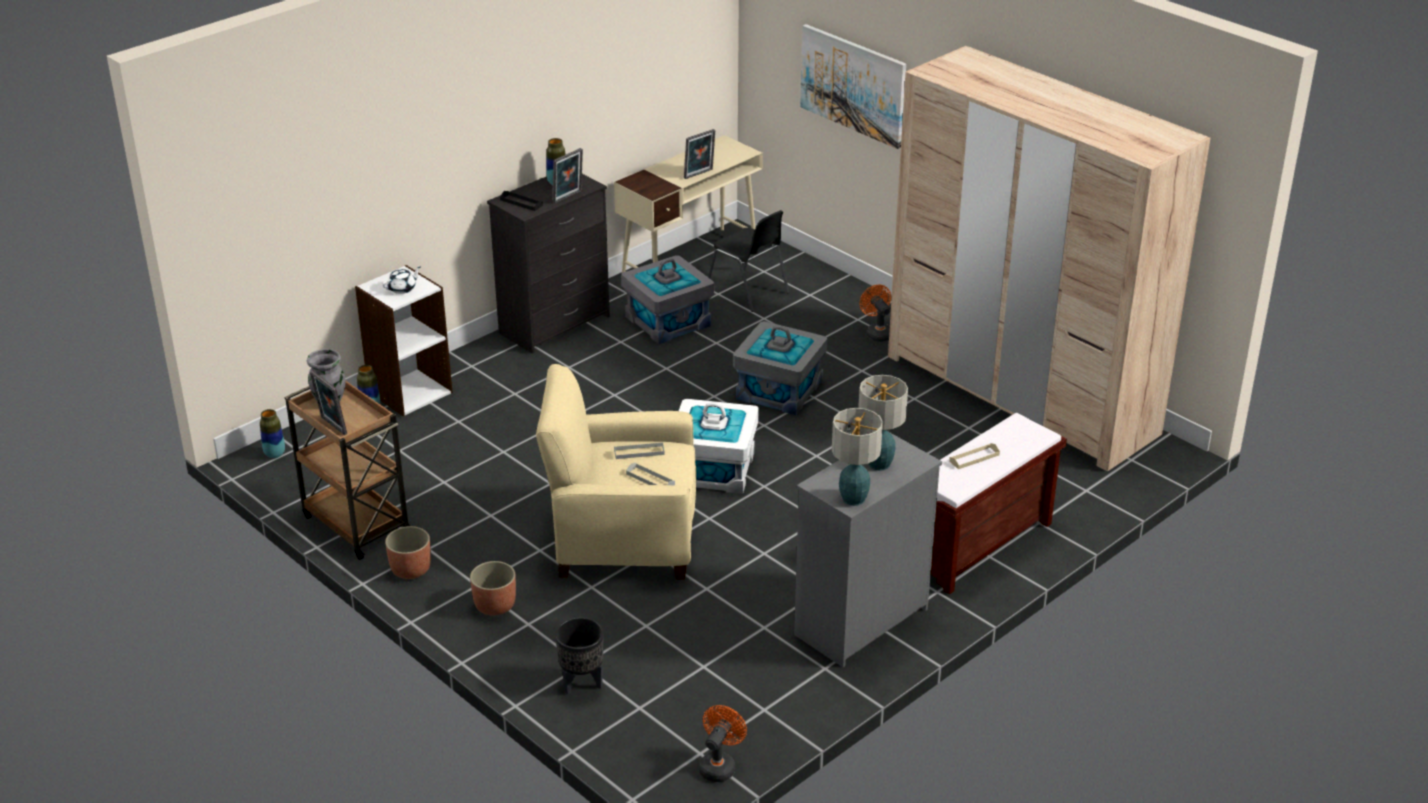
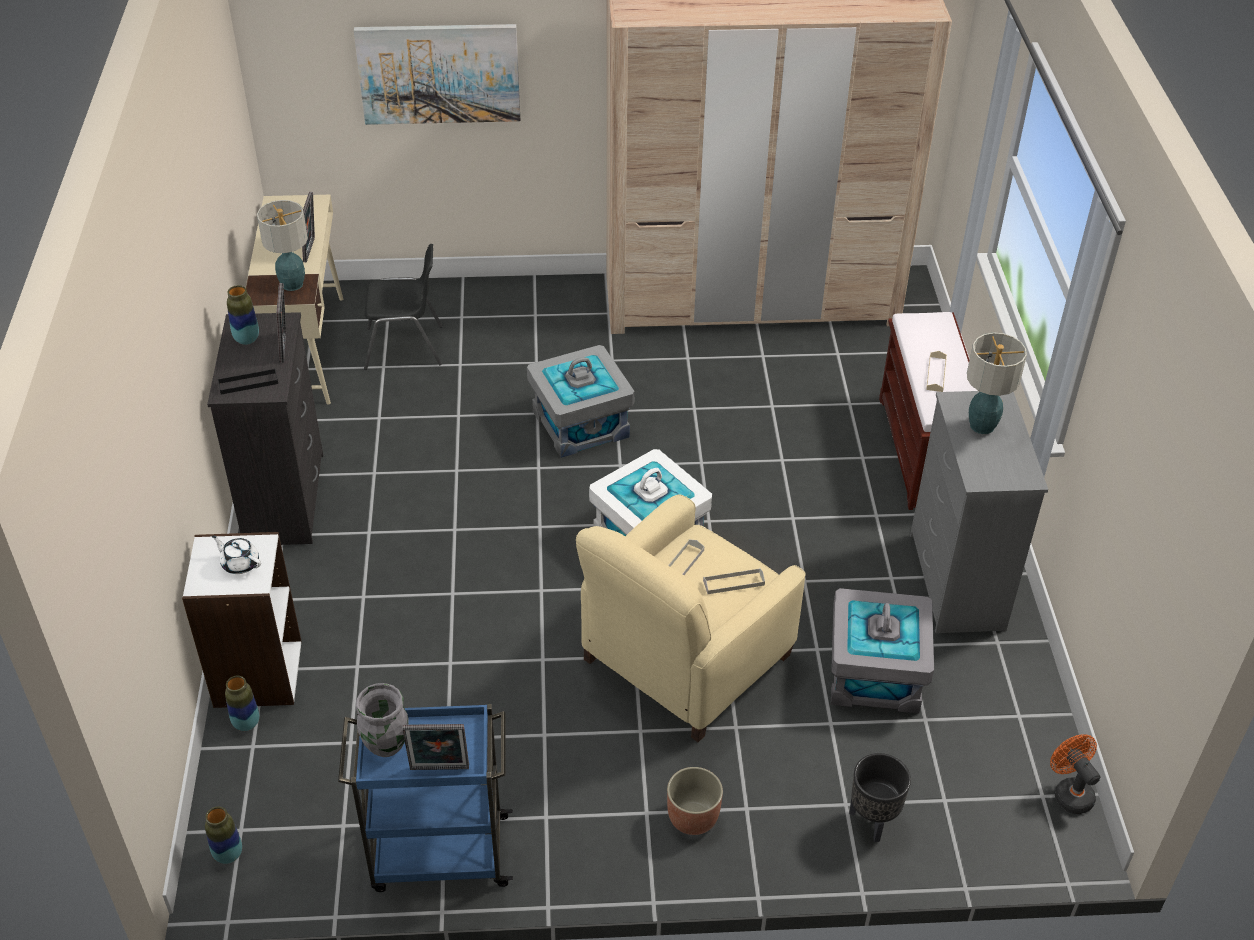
camera: 50 degrees left, 10 degrees up
brown cart [285,380,410,560] -> blue cart [338,704,513,892]
white teapot [383,267,421,294] -> white teapot turned 60 degrees counterclockwise [212,535,261,574]
planter [385,526,431,579] -> none
grey storage box [621,255,714,344] -> grey storage box moved to [831,588,934,714]
table lamp [832,408,883,506] -> table lamp moved to [257,200,308,291]
orange fan [860,284,891,342] -> none

